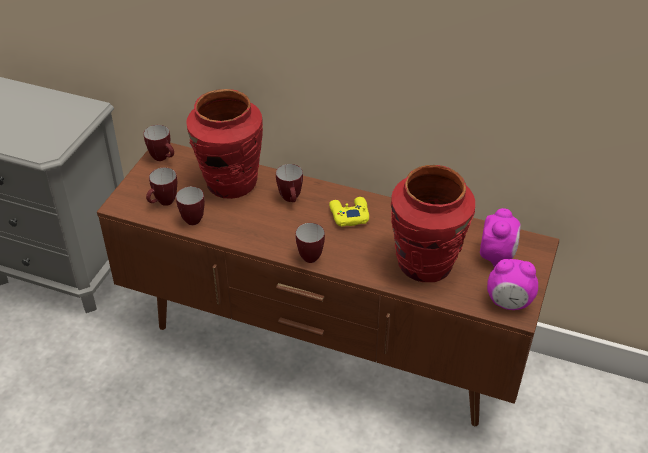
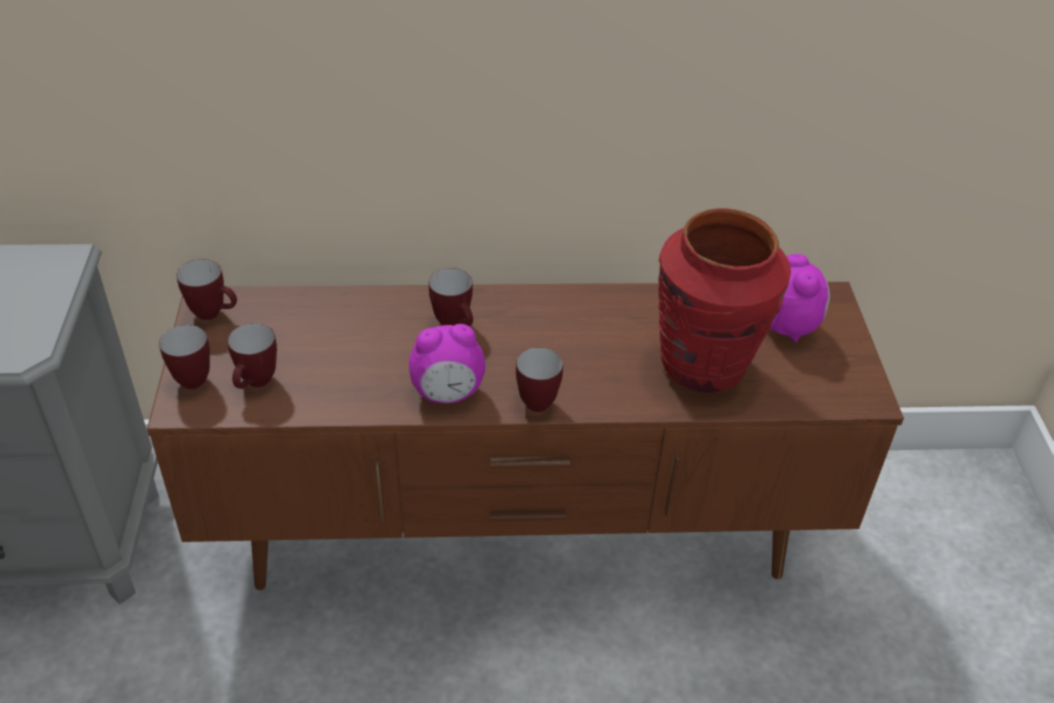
camera: 25 degrees left, 0 degrees up
mug [176,186,205,225] -> mug moved to [159,325,210,389]
red vase [186,89,263,199] -> none
yellow game controller [329,197,369,227] -> none
alarm clock [487,259,538,310] -> alarm clock moved to [409,324,485,404]

